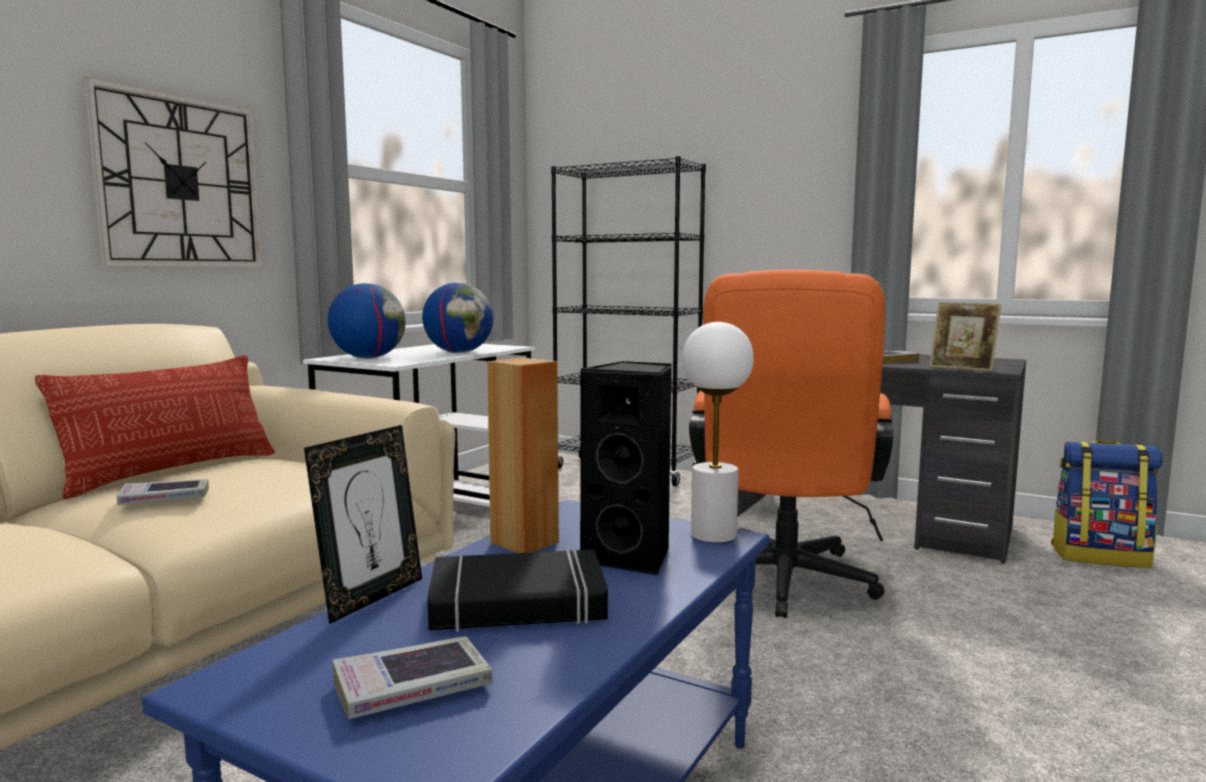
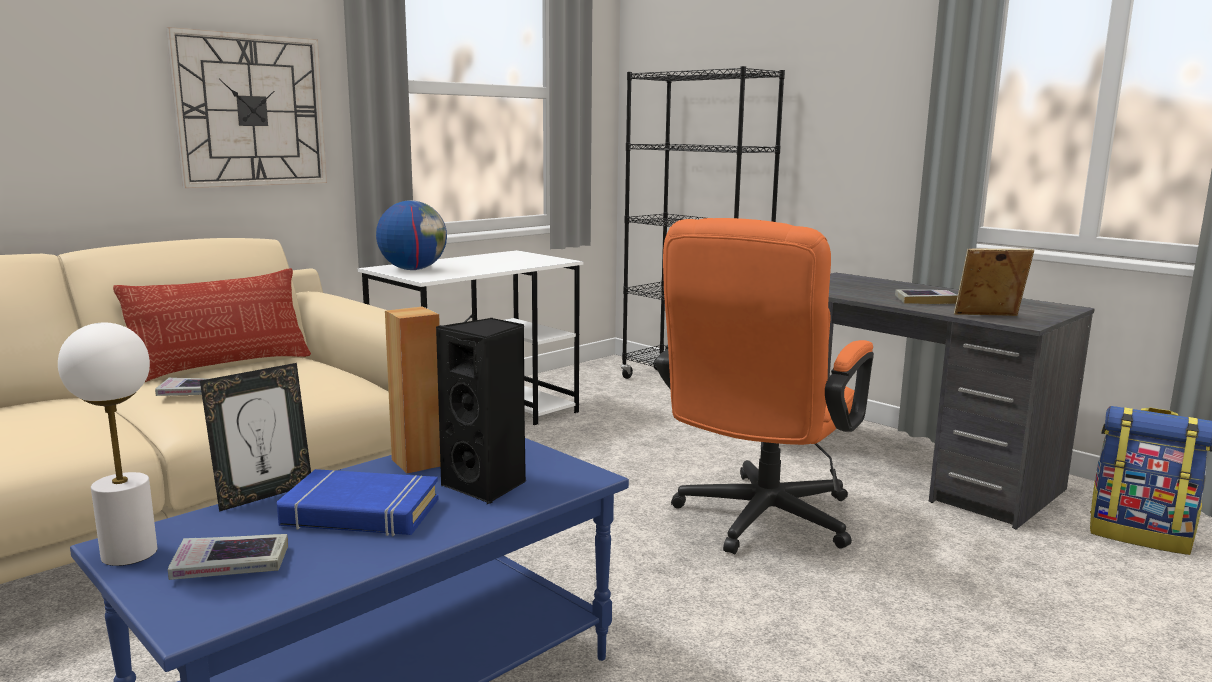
camera: 15 degrees right, 5 degrees up
globe [422,282,494,353] -> none
black book [427,549,608,632] -> blue book [277,469,438,536]
white table lamp [682,322,754,543] -> white table lamp moved to [58,322,157,566]
picture frame [930,302,1001,372] -> picture frame turned 135 degrees clockwise [954,249,1034,316]

